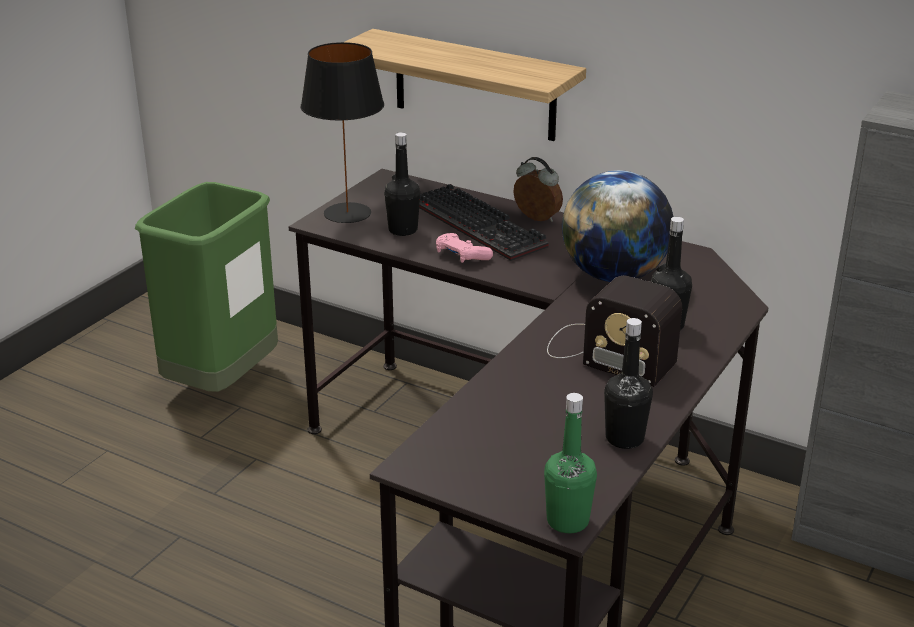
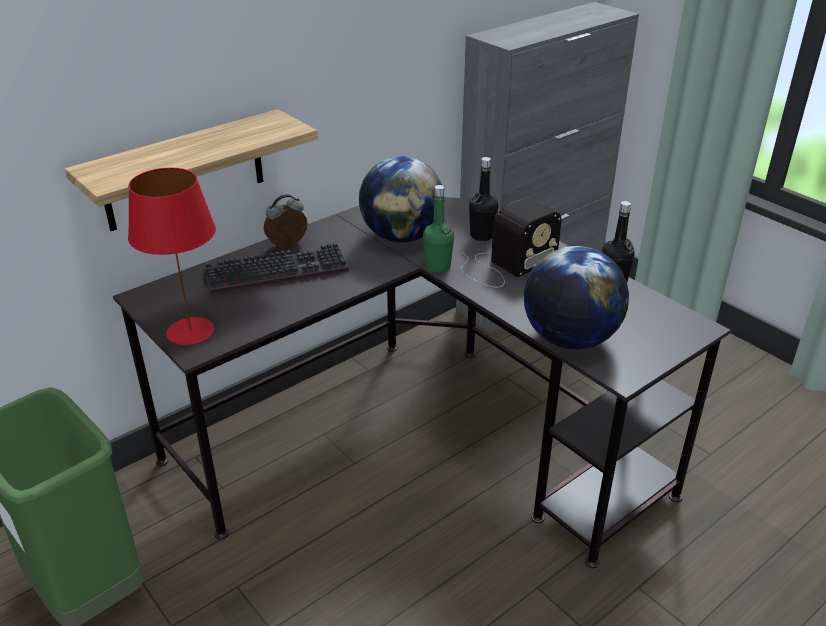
camera: 70 degrees left, 5 degrees up
black table lamp [301,42,384,223] -> red table lamp [128,168,216,345]
black bottle [384,132,420,236] -> none
pink game controller [436,233,493,263] -> none
green bottle [544,393,597,533] -> green bottle moved to [423,185,454,273]
none -> globe [524,246,629,349]

